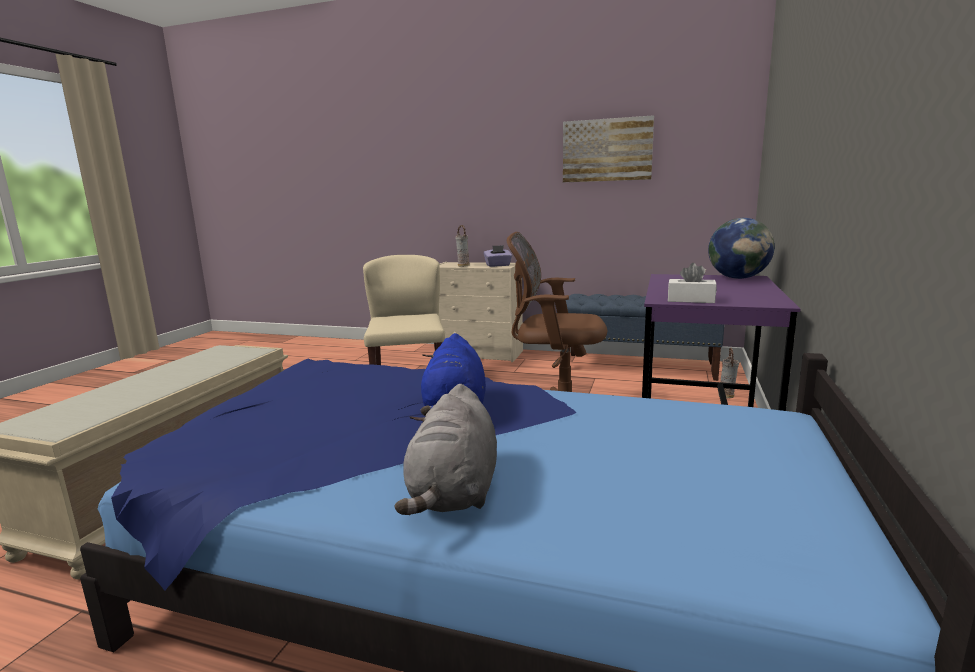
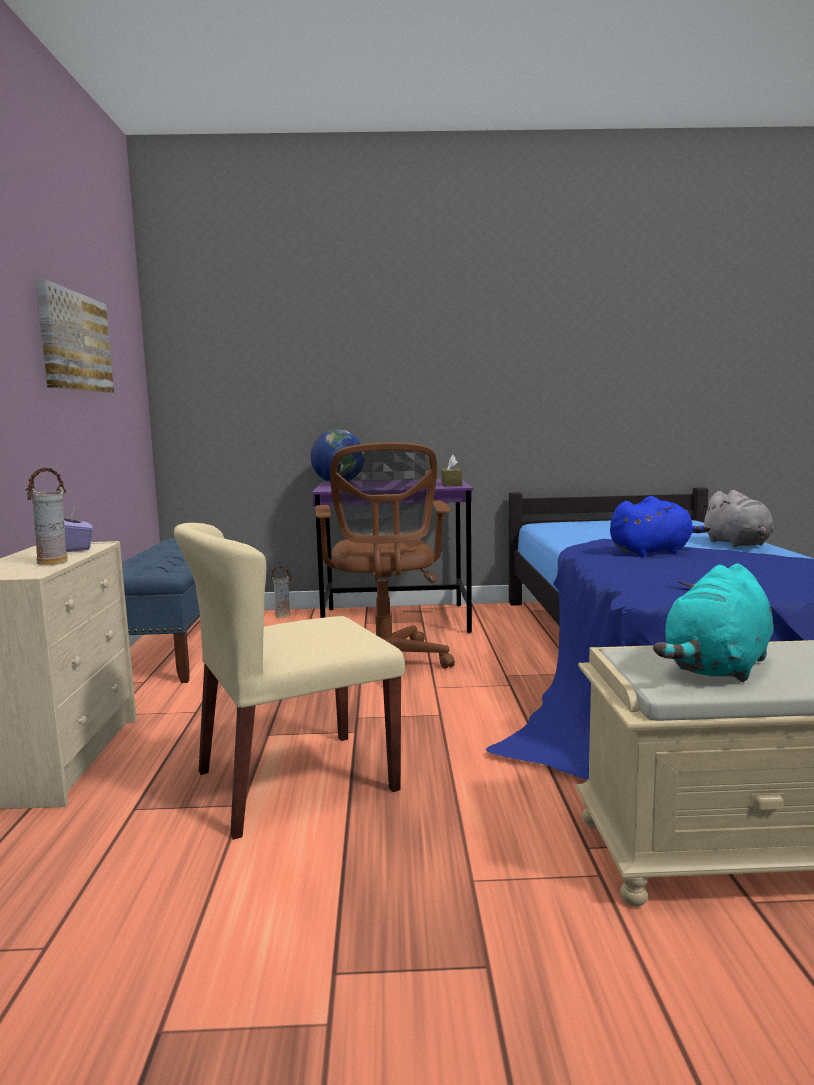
camera: 110 degrees left, 5 degrees down
grey plush toy [395,384,497,515] -> grey plush toy turned 90 degrees clockwise [701,490,774,547]
white tissue box [668,263,717,303] -> brown tissue box [441,455,462,486]
none -> turquoise plush toy [653,563,773,682]

